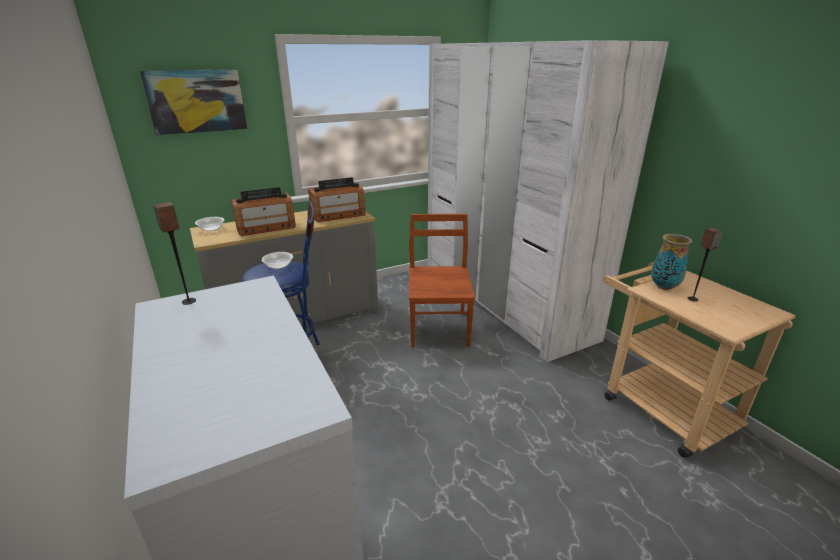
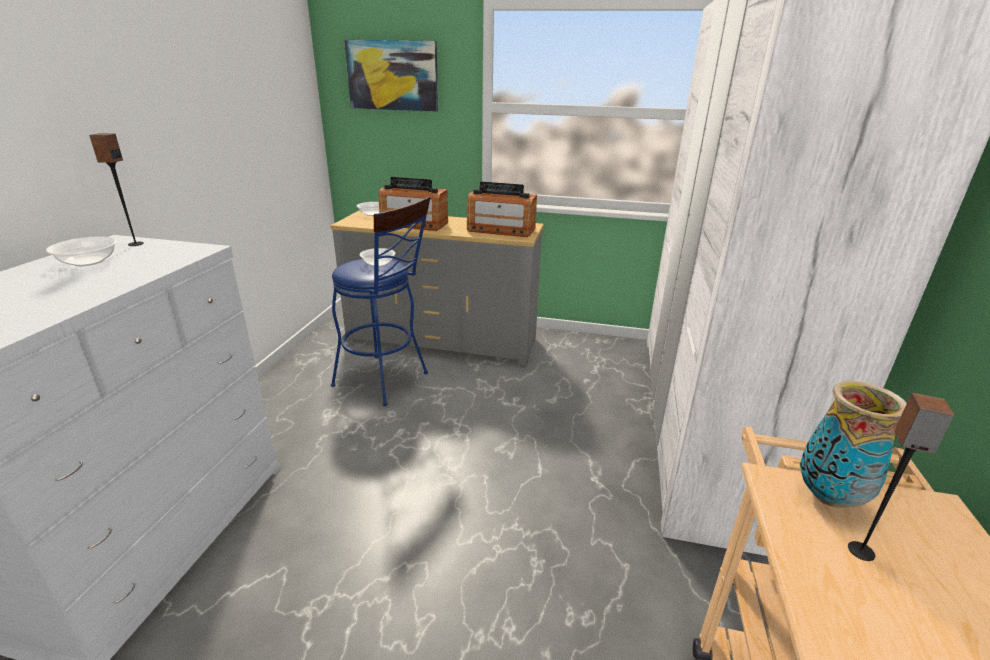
camera: 40 degrees right, 0 degrees up
brown chair [409,214,475,347] -> none
none -> bowl [46,236,117,266]

